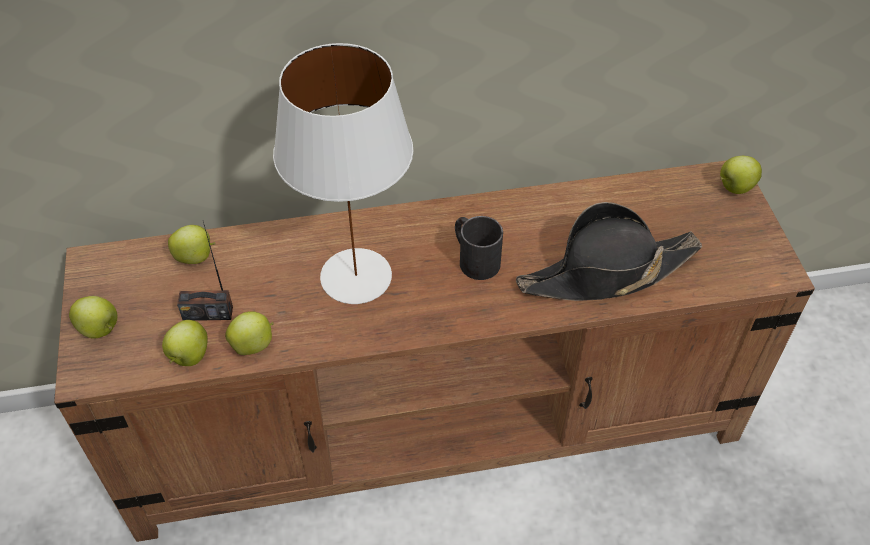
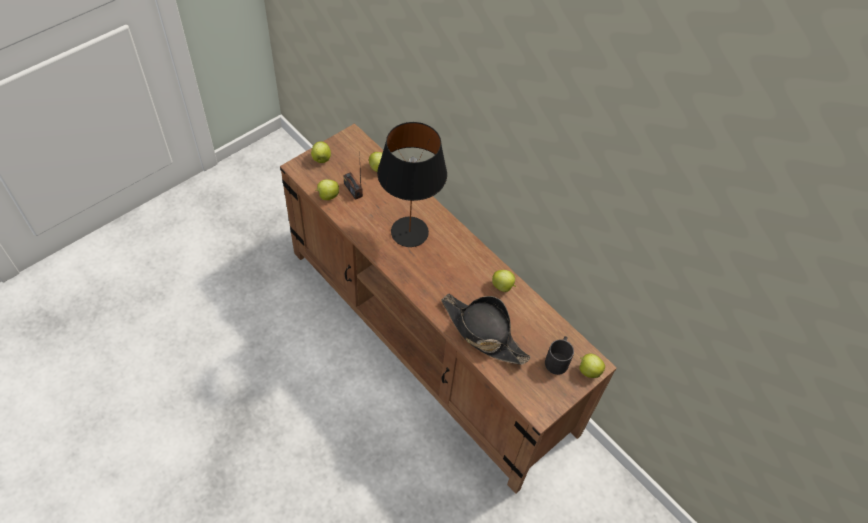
camera: 55 degrees right, 5 degrees up
apple [225,311,274,355] -> apple moved to [492,270,516,292]
white table lamp [273,43,413,304] -> black table lamp [377,122,447,247]
black mug [455,216,503,280] -> black mug moved to [545,336,574,375]

